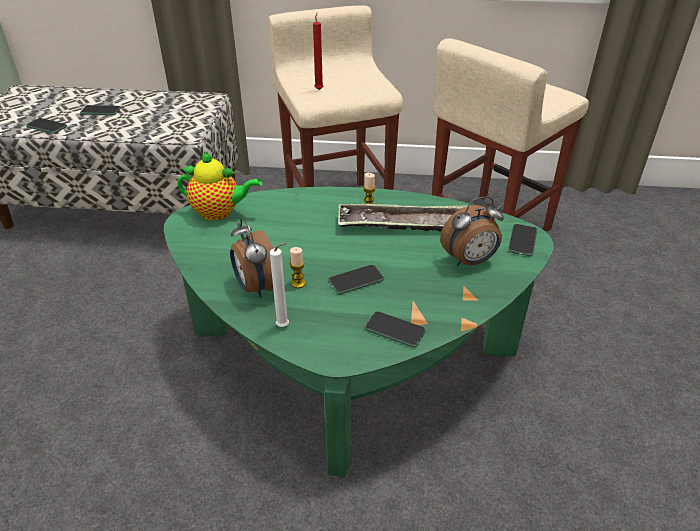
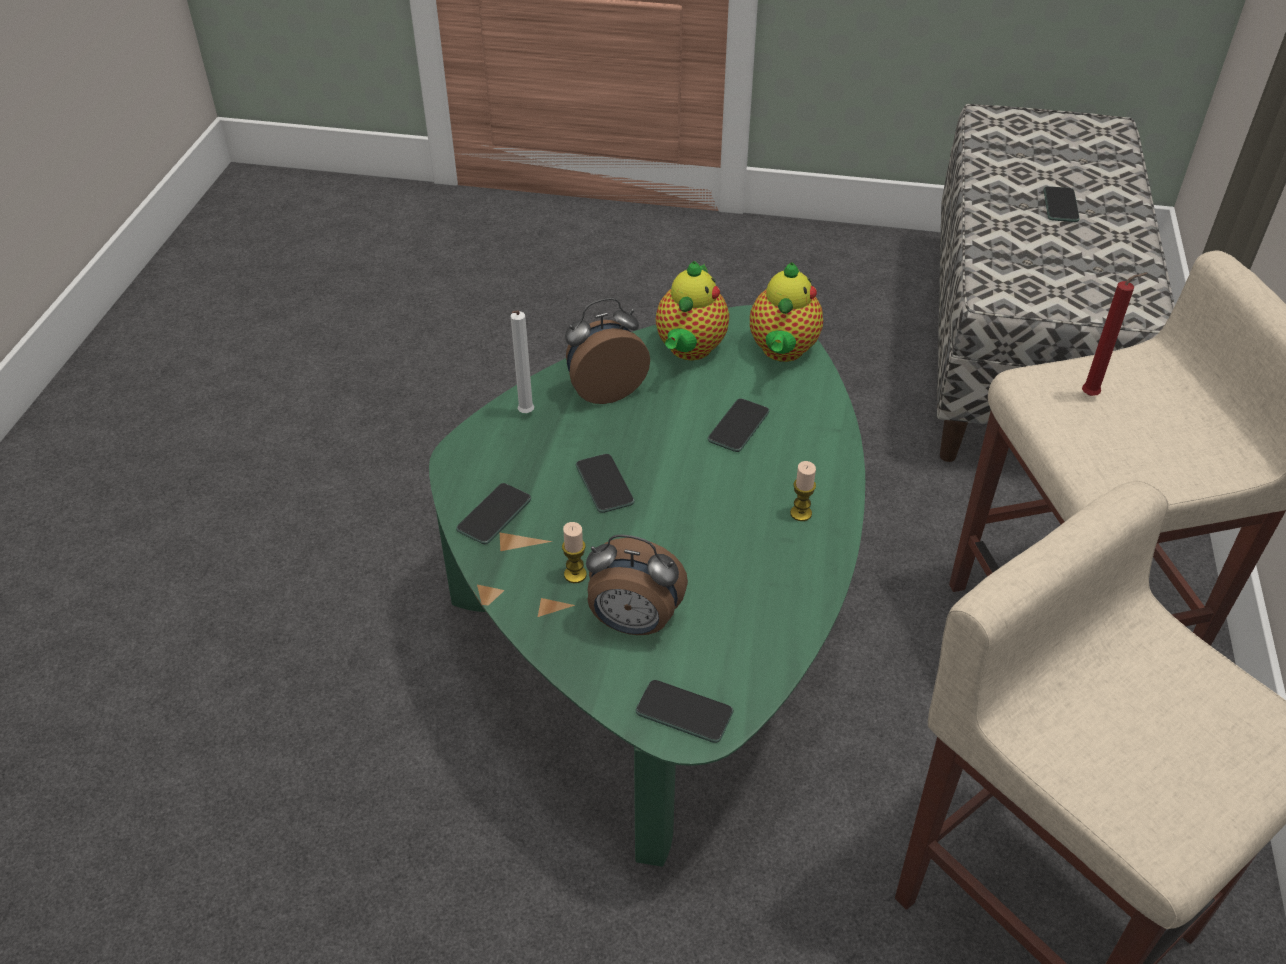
camera: 95 degrees right, 5 degrees up
phone [26,118,67,134] -> phone moved to [708,398,769,452]
candle [289,247,306,288] -> candle moved to [562,522,587,583]
tray [338,203,472,232] -> none
alarm clock [440,196,504,266] -> alarm clock turned 60 degrees counterclockwise [586,534,688,635]
none -> teapot [656,261,729,360]

